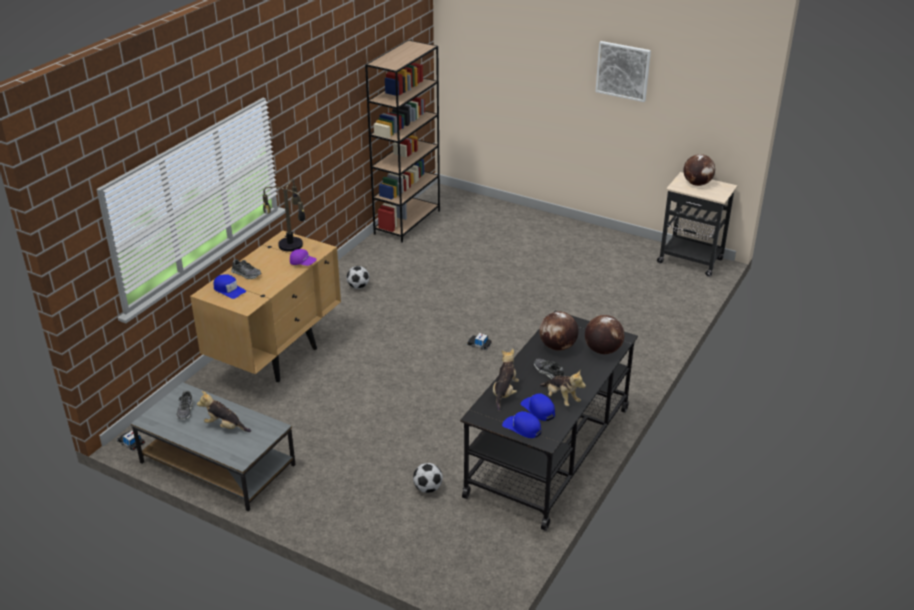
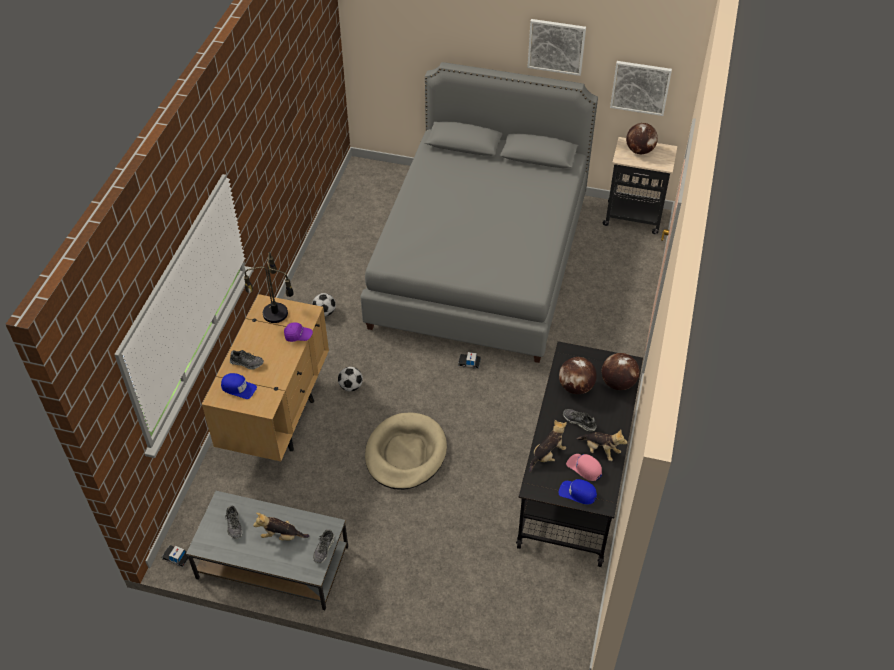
camera: 15 degrees left, 15 degrees up
beige bookcase [365,40,440,243] -> none
football [413,463,443,493] -> football moved to [338,367,363,392]
plush toy [493,349,519,411] -> plush toy turned 45 degrees clockwise [529,420,567,472]
blue cap [521,394,555,421] -> pink cap [566,454,602,481]
none -> shoe [313,529,334,563]
none -> grey bed [360,62,598,363]
none -> beige dog bed [365,412,447,490]
none -> picture [610,61,672,116]

